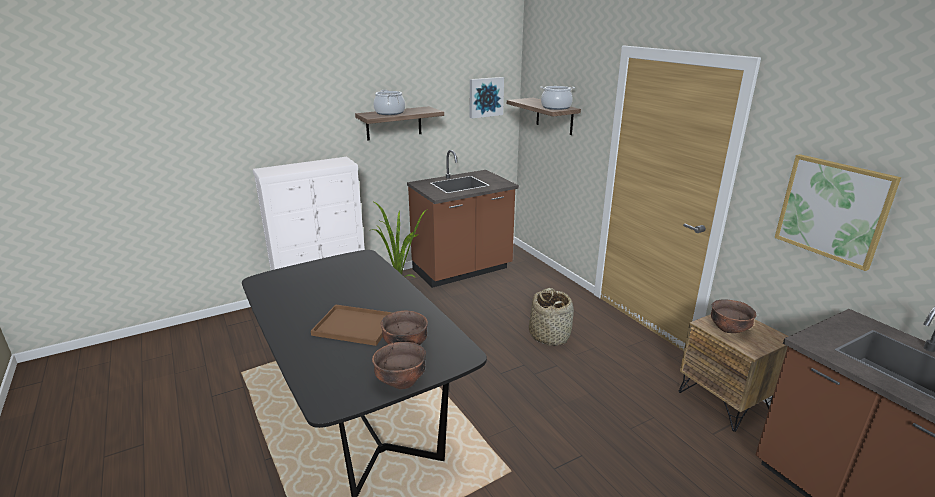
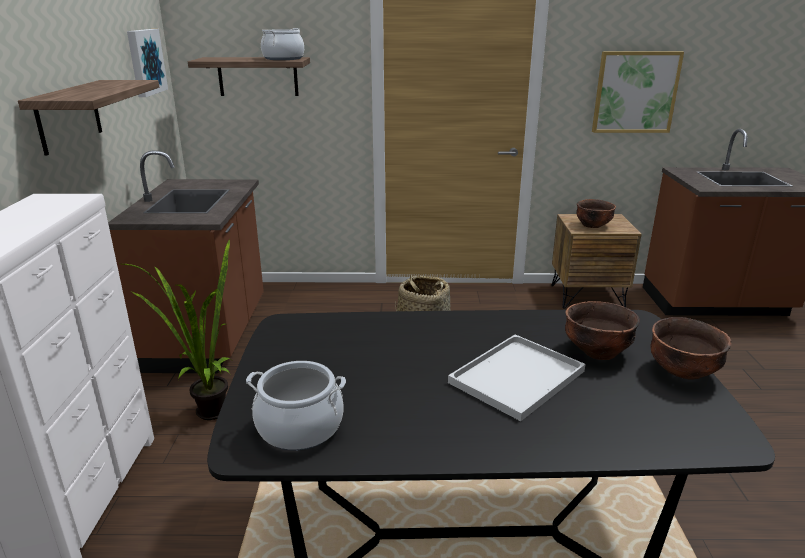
camera: 60 degrees left, 0 degrees up
brown tray [311,305,393,346] -> white tray [448,334,586,421]
cooking pot [373,90,405,115] -> cooking pot moved to [246,361,346,450]

